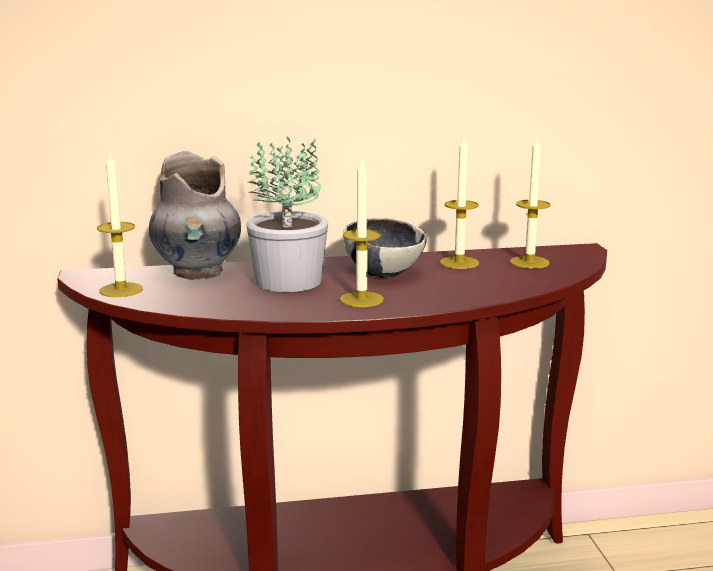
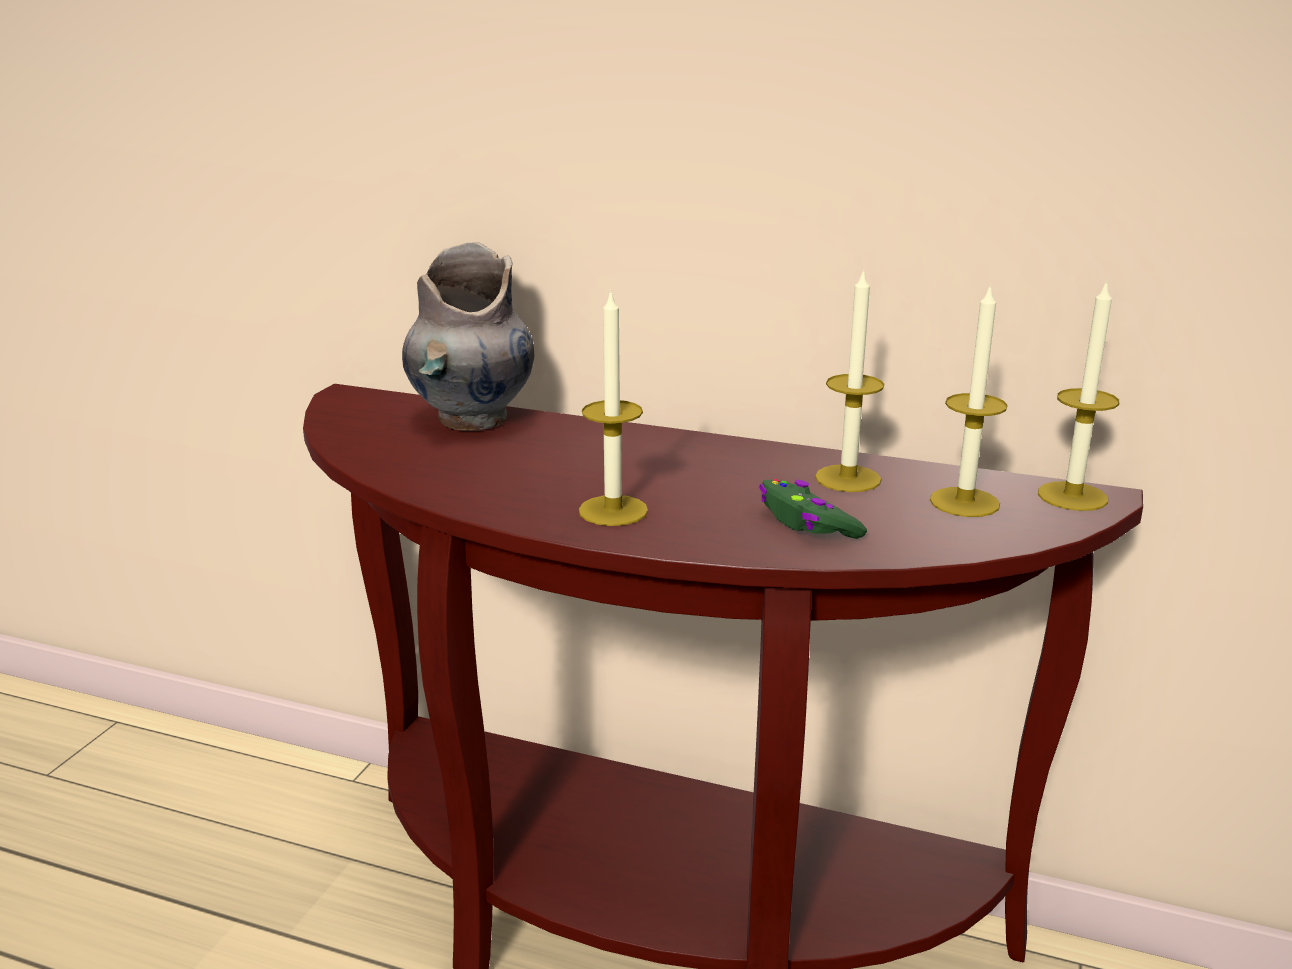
camera: 30 degrees right, 5 degrees up
candle [97,152,143,297] -> candle moved to [1038,280,1119,511]
potted plant [246,136,328,292] -> none
bowl [343,218,427,278] -> none
none -> green game controller [759,479,867,539]

